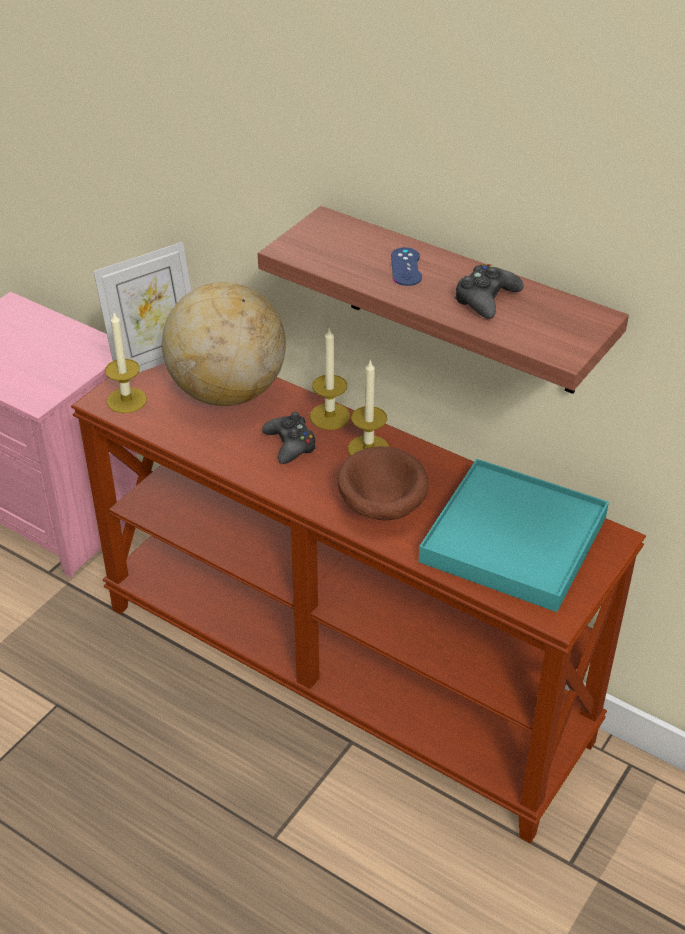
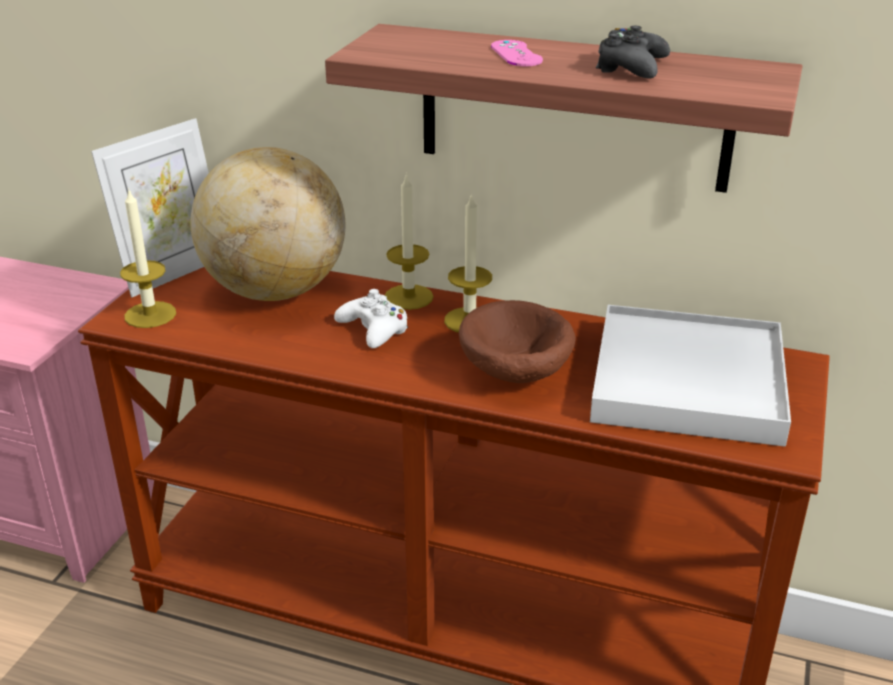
camera: 15 degrees left, 10 degrees down
black game controller [262,412,317,464] -> white game controller [334,289,408,348]
blue game controller [391,247,422,286] -> pink game controller [491,40,543,66]
turquoise tray [419,459,609,612] -> white tray [590,305,791,447]

